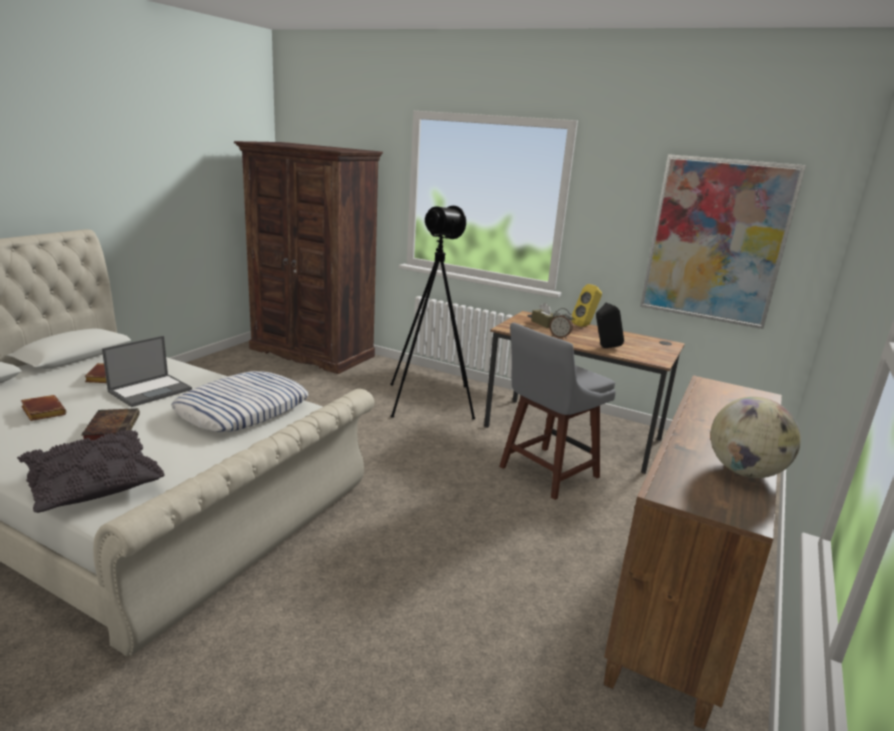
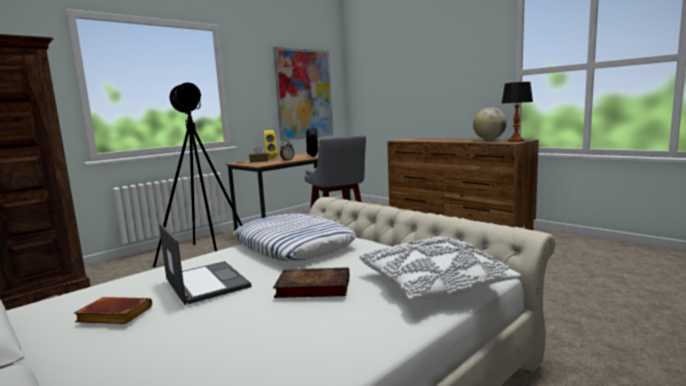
camera: 70 degrees left, 10 degrees down
black pillow [17,430,165,513] -> white pillow [360,237,521,301]
brown book [21,395,66,421] -> none
none -> table lamp [501,82,533,142]

